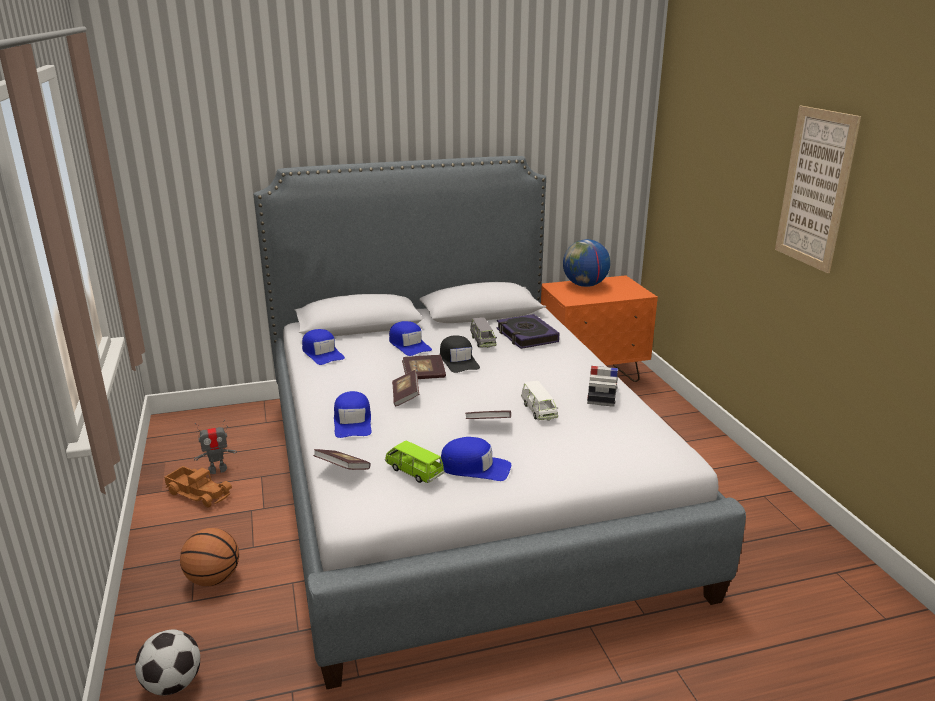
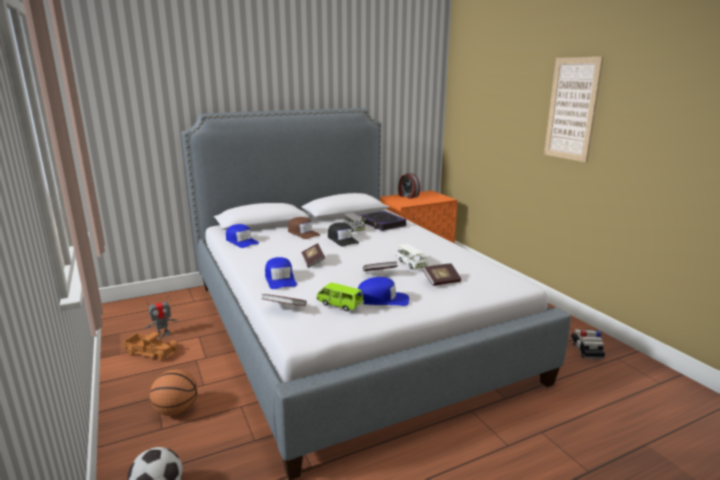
camera: 10 degrees left, 5 degrees down
blue cap [389,321,432,356] -> brown cap [288,217,320,239]
book [402,355,446,379] -> book moved to [423,263,461,286]
globe [563,239,610,287] -> alarm clock [398,173,420,199]
toy car [587,366,618,407] -> toy car moved to [571,329,605,359]

